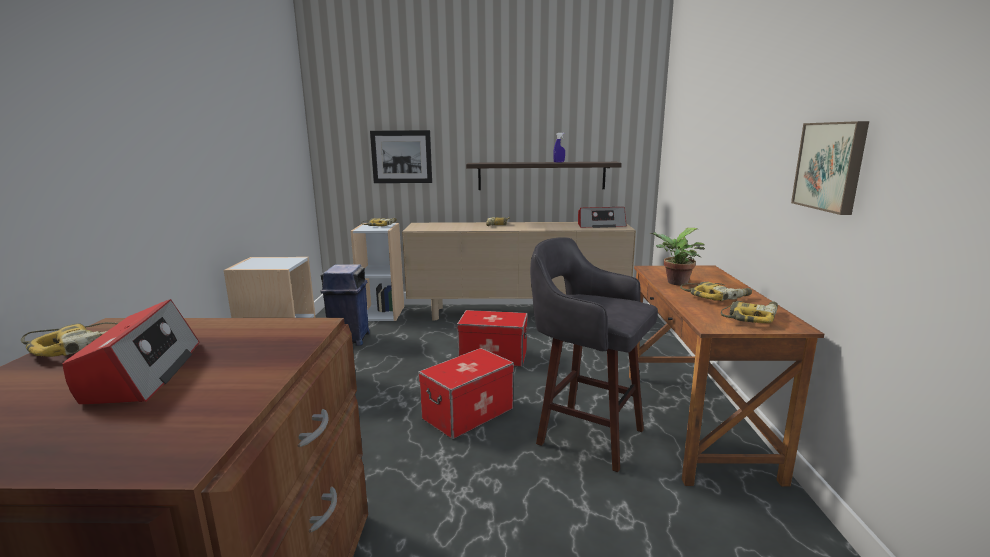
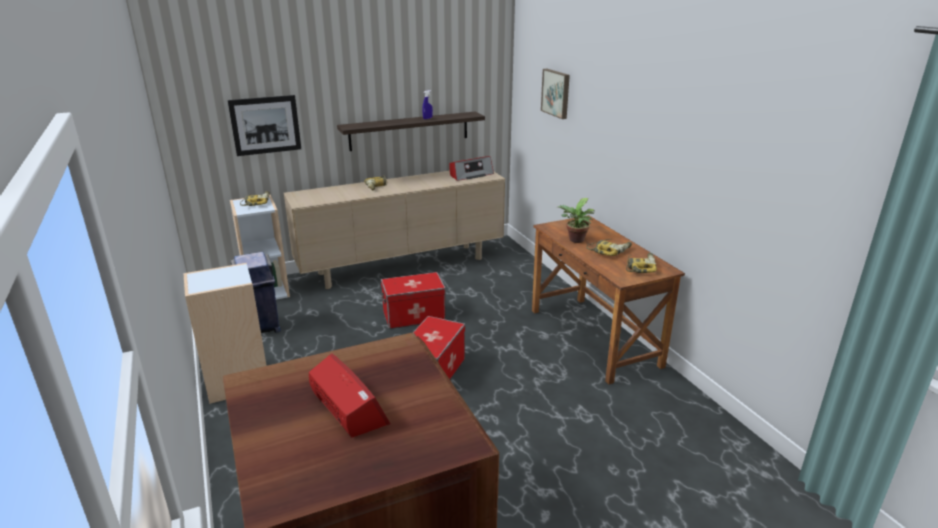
camera: 25 degrees left, 10 degrees up
power drill [21,322,118,357] -> none
grey stool [530,237,658,472] -> none
picture [791,121,869,215] -> picture moved to [541,69,570,119]

